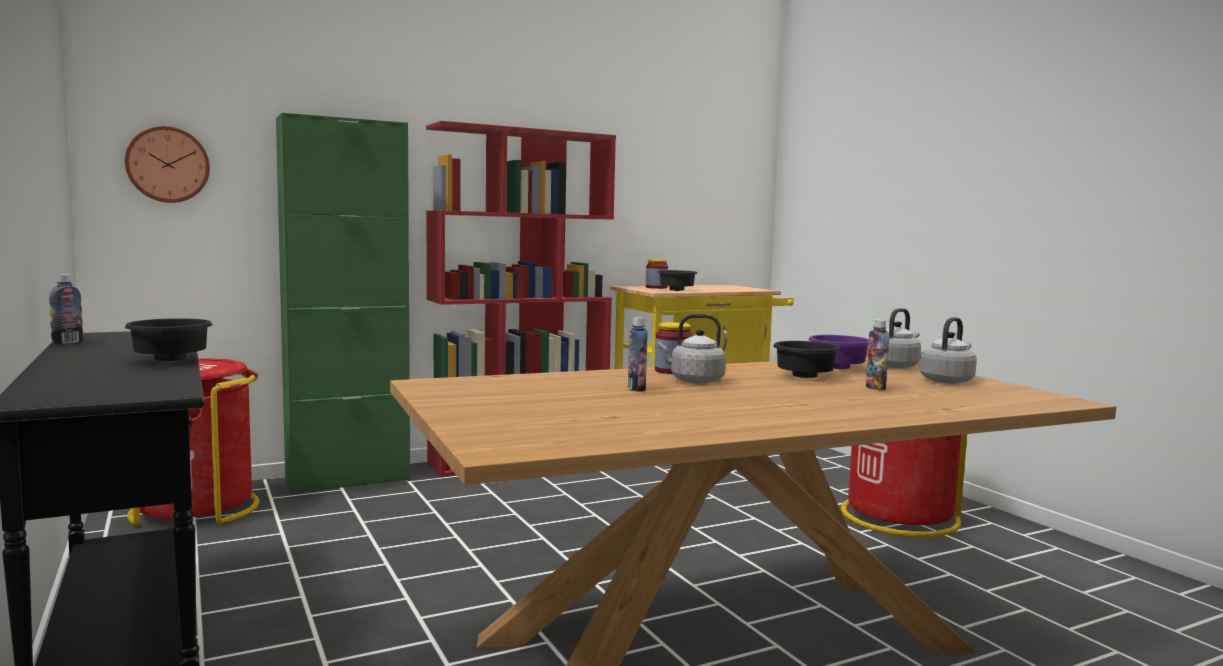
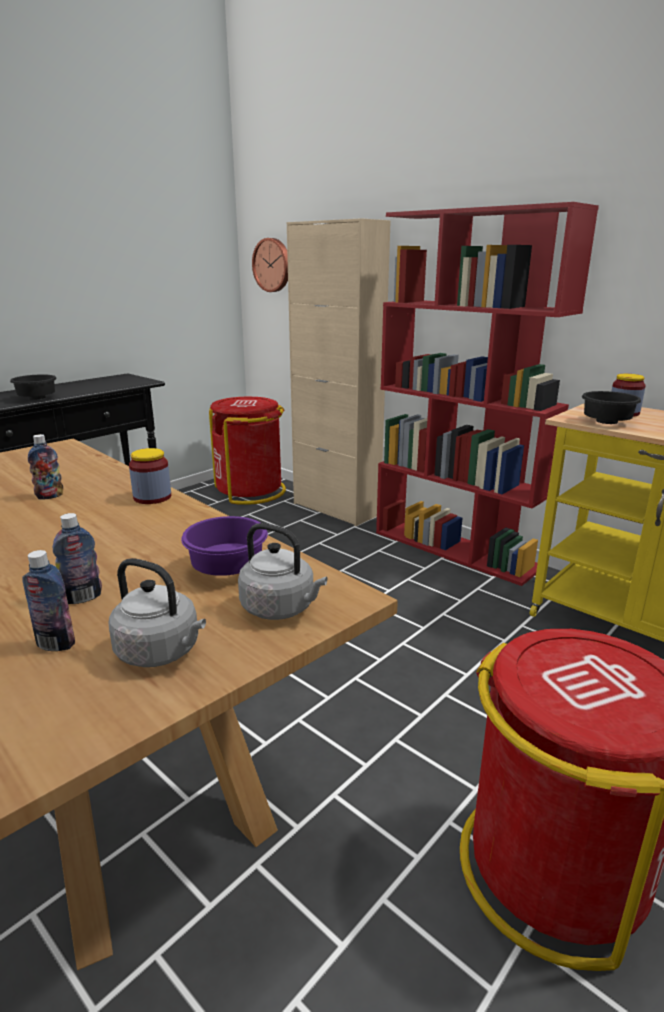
camera: 70 degrees right, 15 degrees up
bottle [49,274,84,344] -> bottle moved to [22,550,75,651]
green cabinet [276,113,410,495] -> beige cabinet [287,218,391,526]
grey kettle [658,314,726,384] -> none
black bowl [773,341,841,378] -> none

